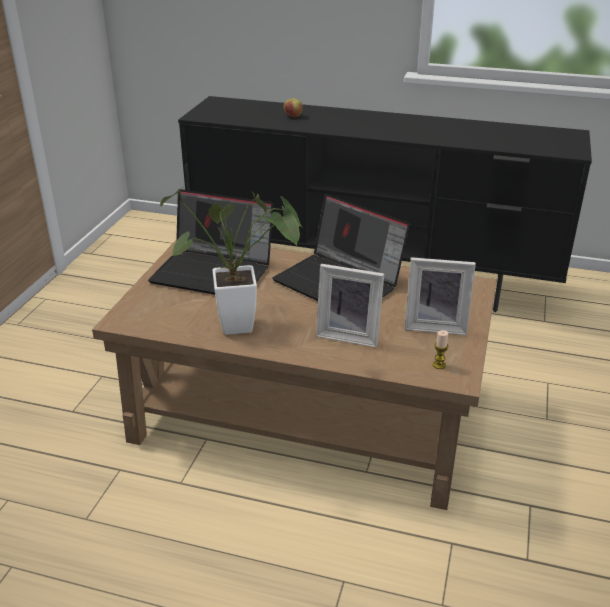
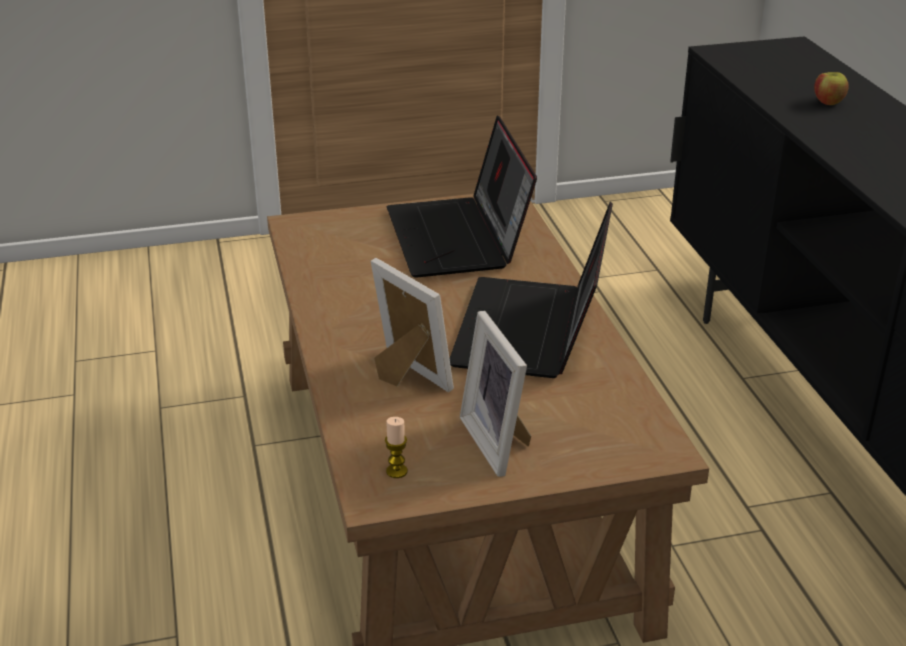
camera: 60 degrees right, 0 degrees up
potted plant [160,187,303,335] -> none
picture frame [316,264,384,348] -> picture frame turned 150 degrees clockwise [371,258,454,393]

